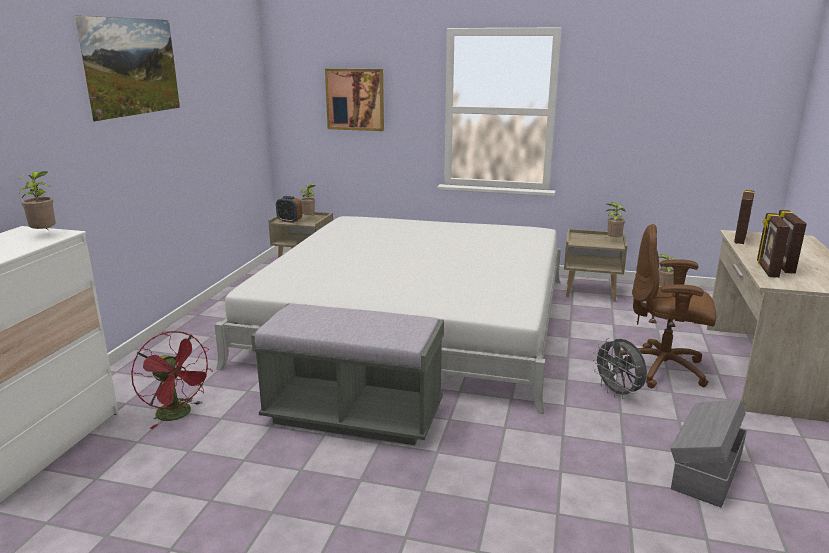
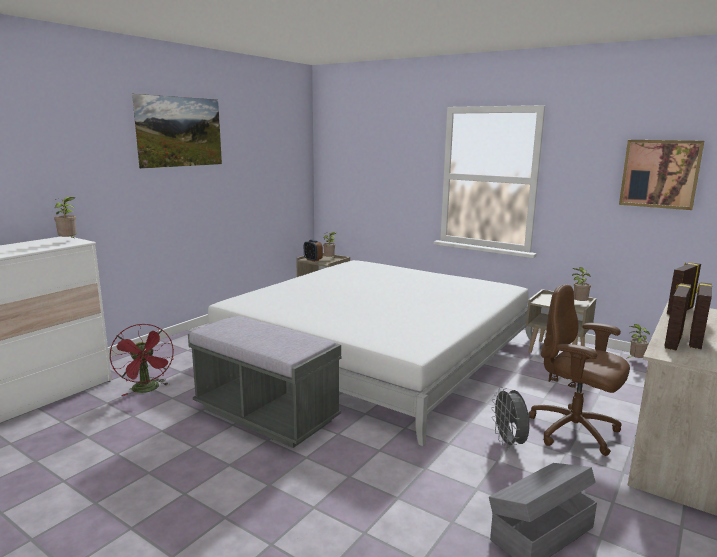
camera: 20 degrees right, 5 degrees down
picture [325,68,384,131] -> picture moved to [619,140,704,210]

